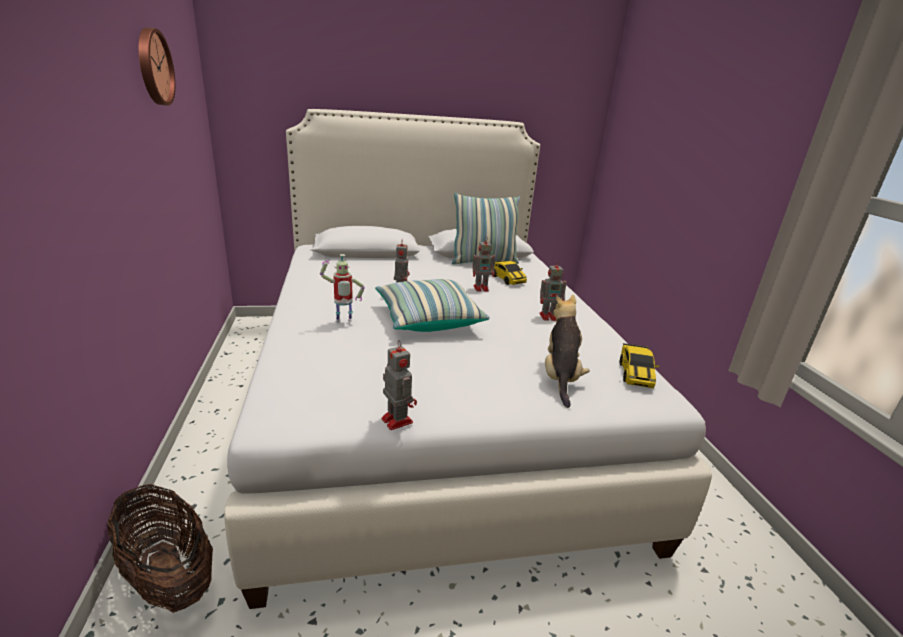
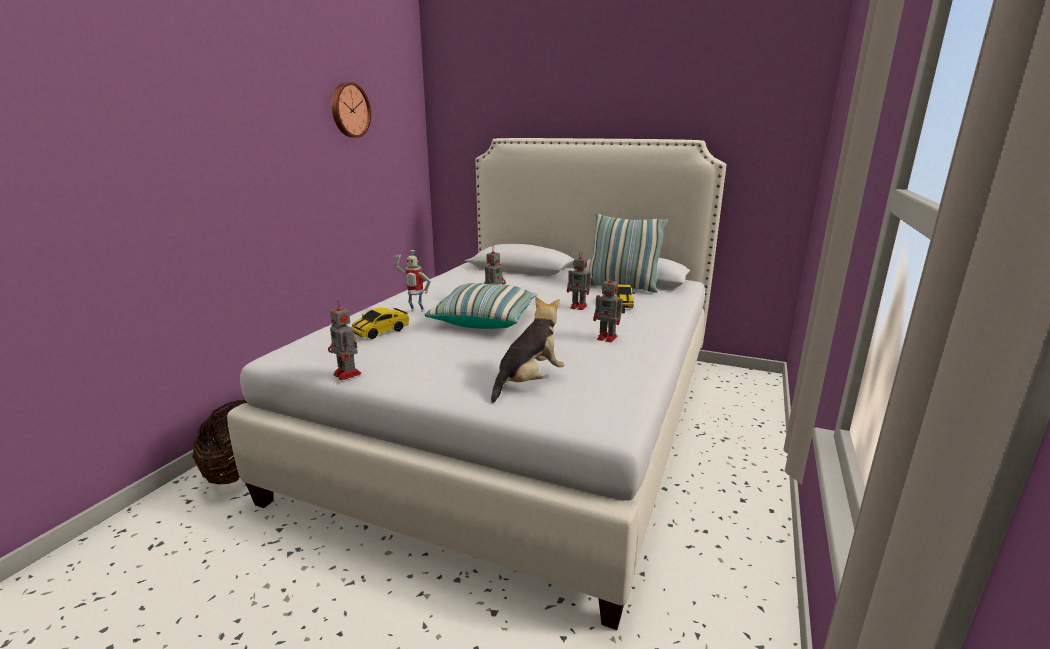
camera: 35 degrees right, 5 degrees down
toy robot [382,340,417,430] -> toy robot turned 135 degrees clockwise [328,300,361,380]
toy car [620,343,659,388] -> toy car moved to [351,308,409,339]

